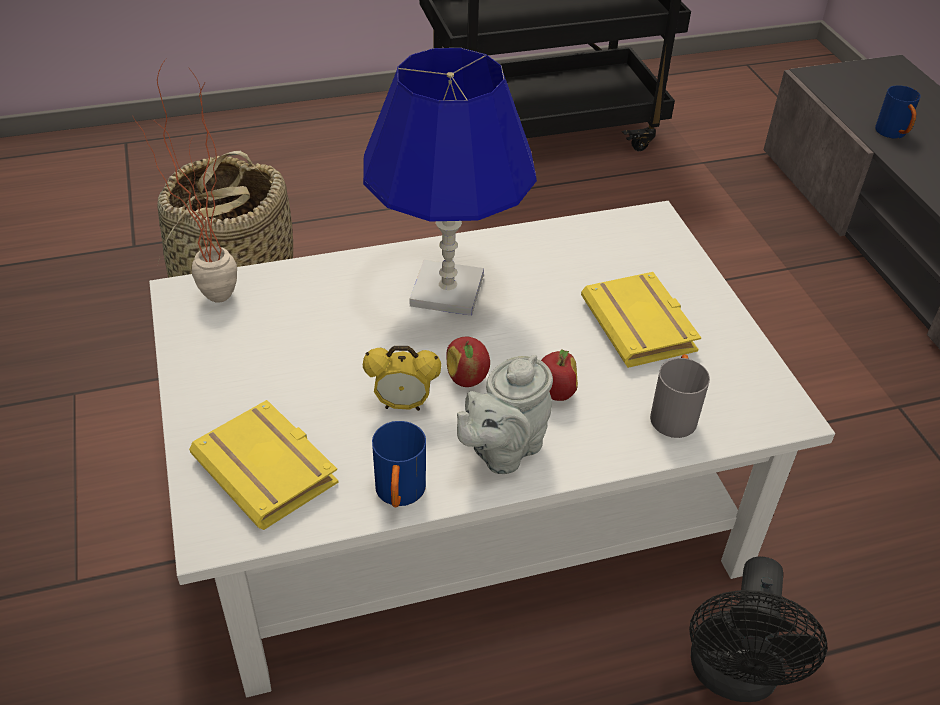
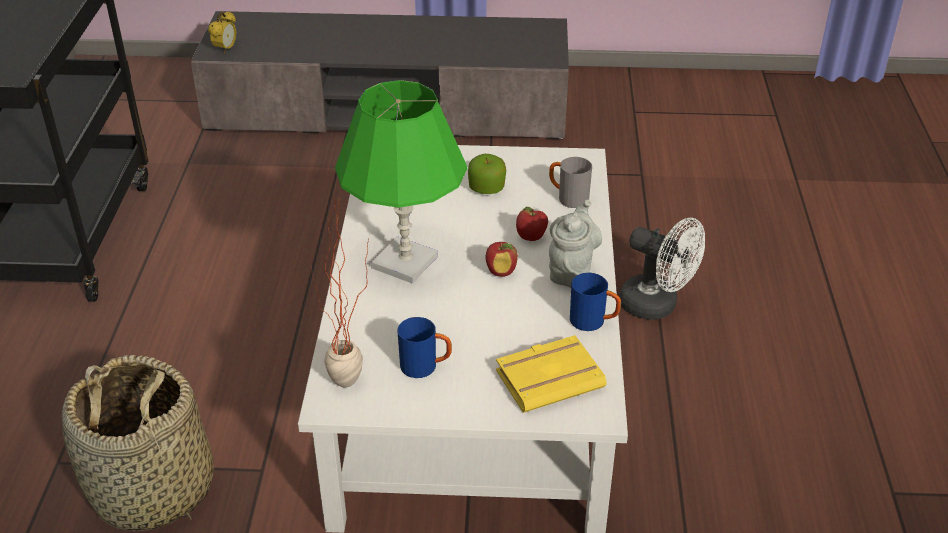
camera: 70 degrees left, 5 degrees down
blue table lamp [363,48,537,316] -> green table lamp [335,80,467,283]
alarm clock [363,346,441,411] -> alarm clock moved to [208,11,236,54]
grey teapot [457,355,553,474] -> grey teapot turned 135 degrees counterclockwise [549,200,602,288]
yellow book [581,272,701,368] -> apple [468,154,506,194]
black fan [689,557,828,702] -> white fan [619,218,705,320]
blue mug [875,85,921,139] -> blue mug moved to [397,317,452,378]

